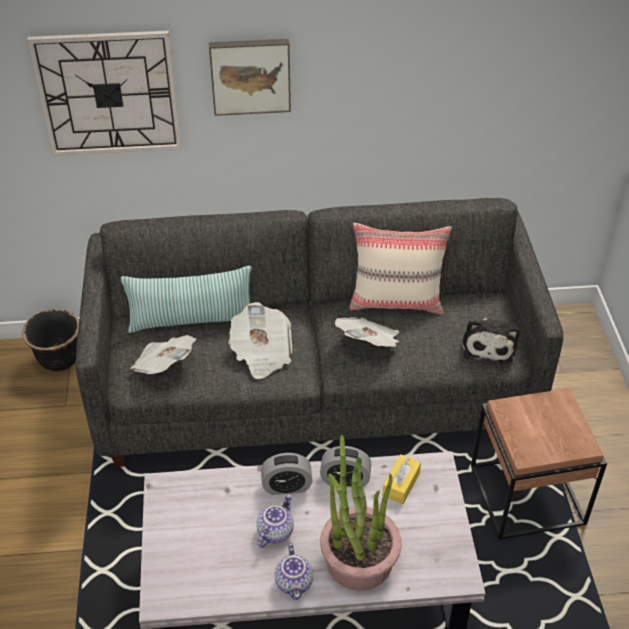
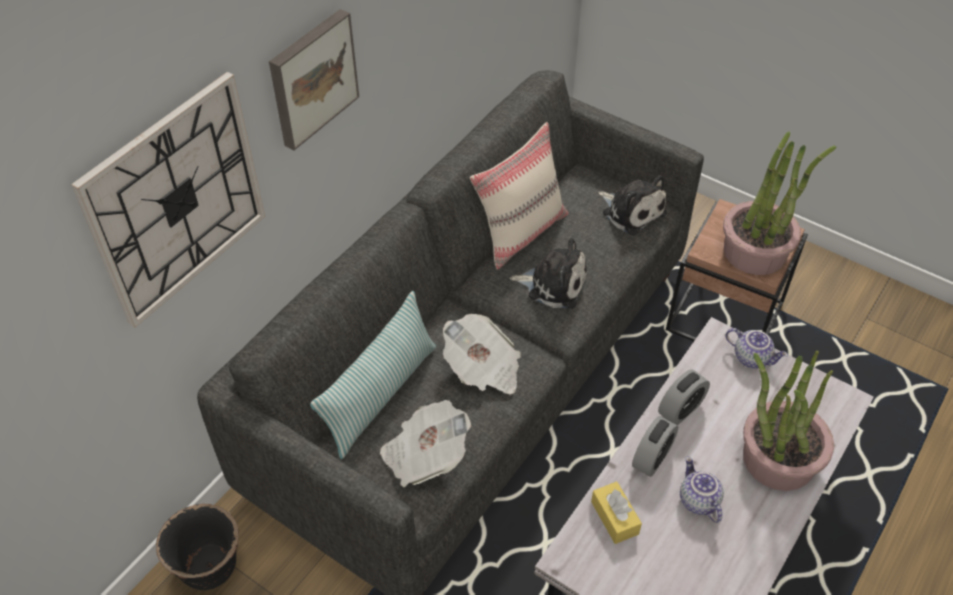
camera: 50 degrees left, 5 degrees up
teapot [275,543,313,600] -> teapot moved to [725,328,788,368]
newspaper [335,317,399,347] -> plush toy [510,238,587,308]
yellow tissue box [382,454,421,504] -> yellow tissue box moved to [591,481,642,544]
none -> potted plant [723,132,836,275]

